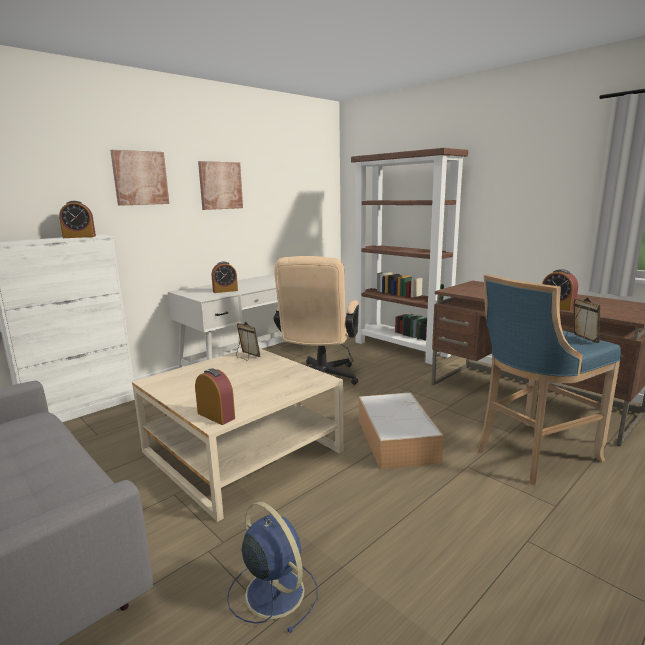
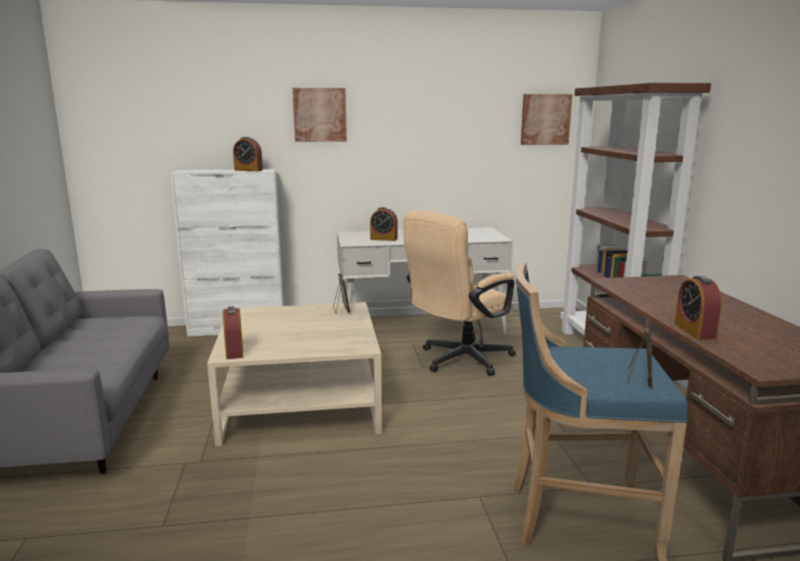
camera: 35 degrees right, 0 degrees up
picture [198,161,243,210] -> picture moved to [521,94,572,145]
blue fan [227,501,318,633] -> none
storage box [359,392,444,470] -> none

